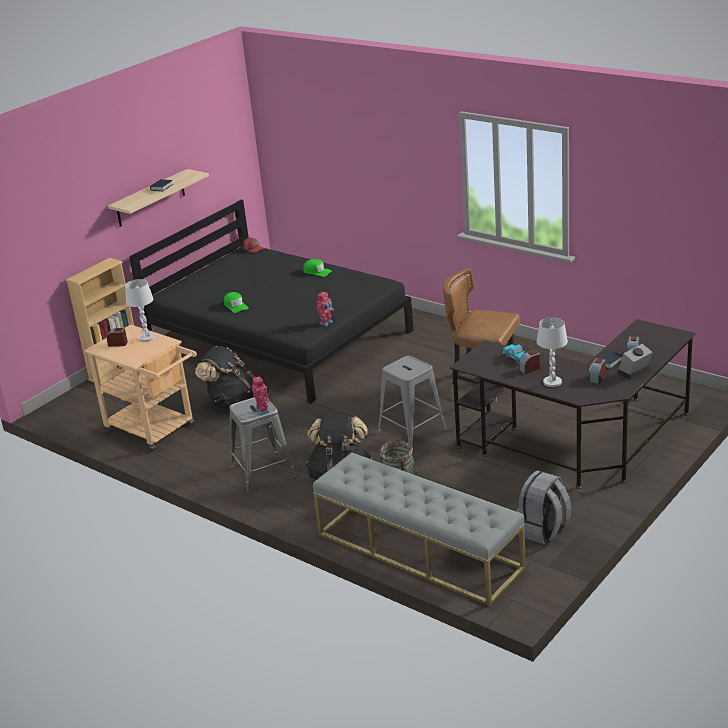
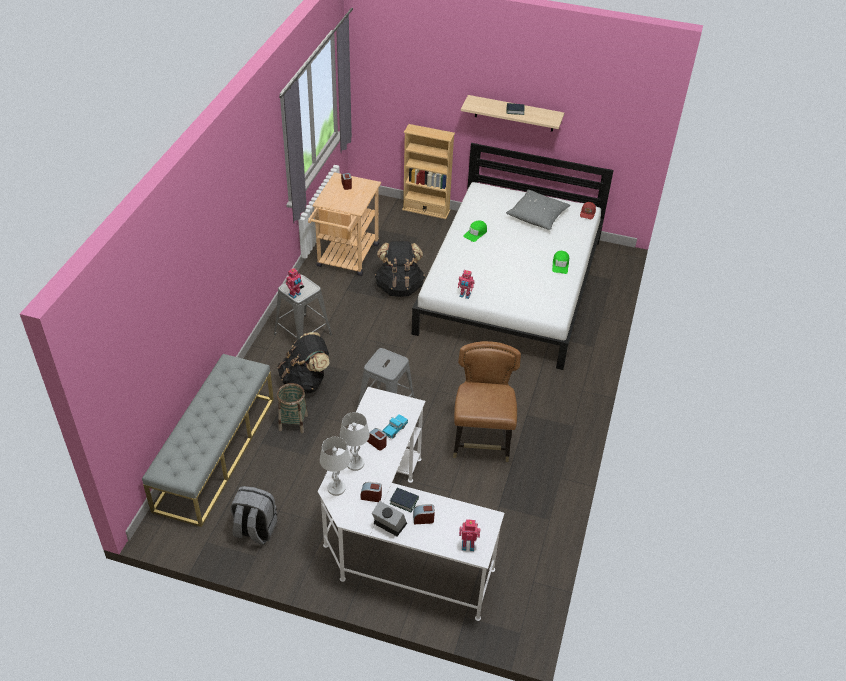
camera: 65 degrees right, 15 degrees up
white table lamp [125,279,155,342] -> white table lamp moved to [320,437,351,496]
black bed [129,200,413,404] -> white bed [412,143,614,370]
black desk [450,319,695,489] -> white desk [318,387,504,621]
none -> toy robot [459,519,480,551]
none -> grey pillow [506,190,570,230]

